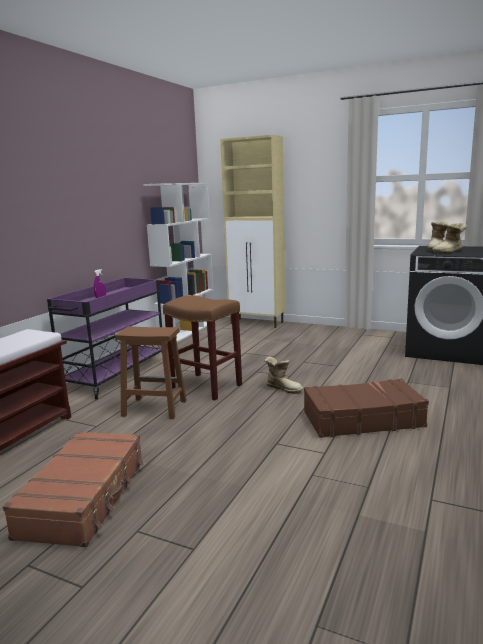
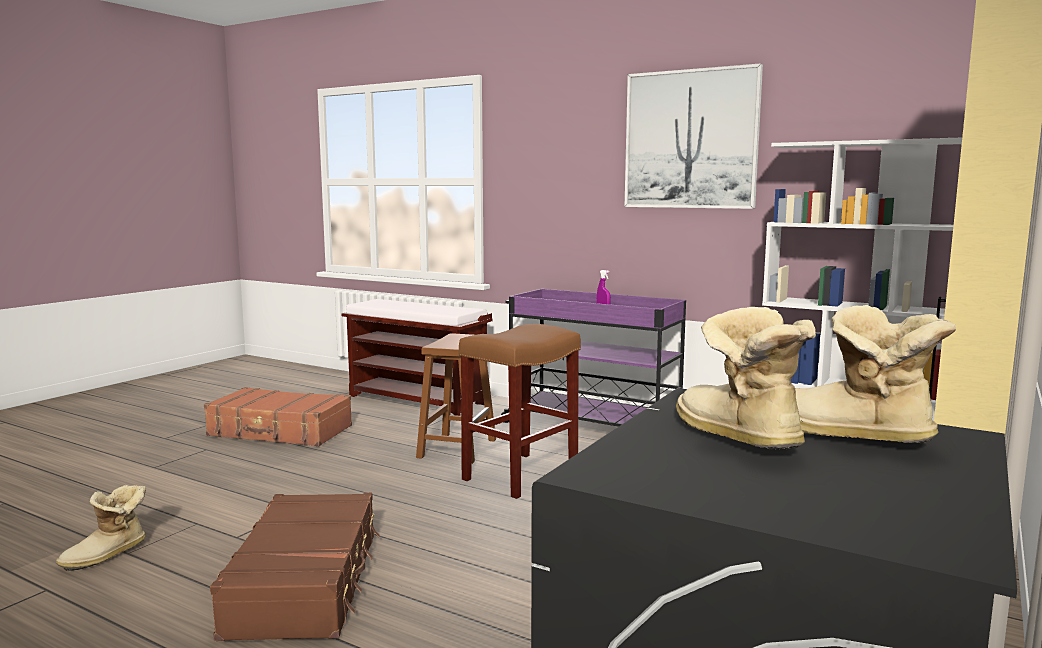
camera: 95 degrees right, 5 degrees down
boot [264,357,303,394] -> boot moved to [56,485,146,571]
none -> picture [624,63,763,209]

